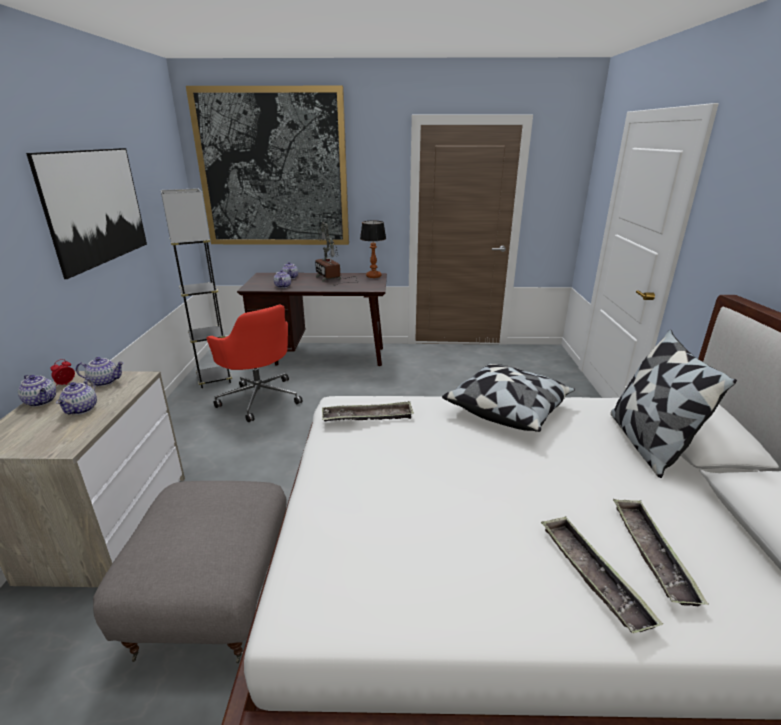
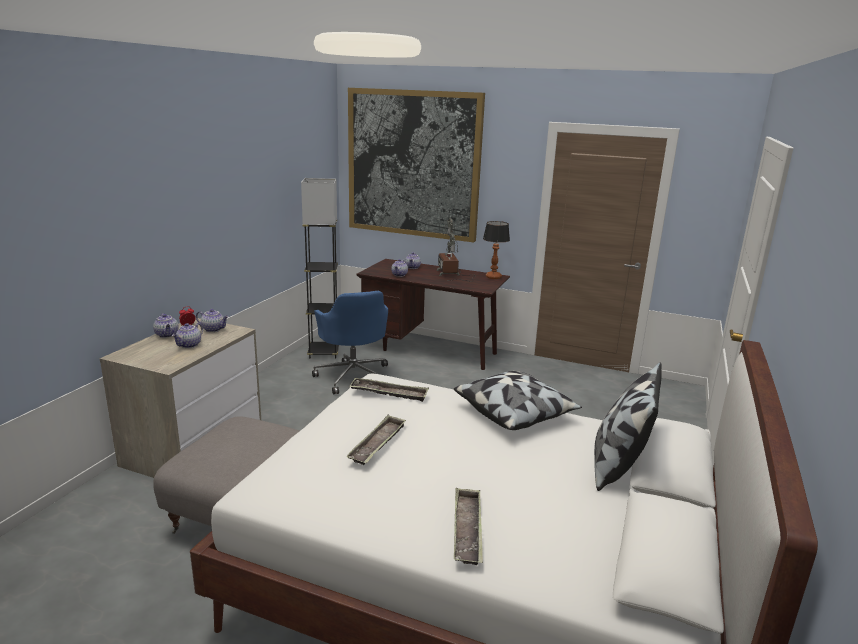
camera: 20 degrees right, 5 degrees down
picture [26,148,147,279] -> none
red office chair [206,305,303,422] -> blue office chair [312,291,388,395]
tray [613,499,708,607] -> tray moved to [346,415,406,465]

